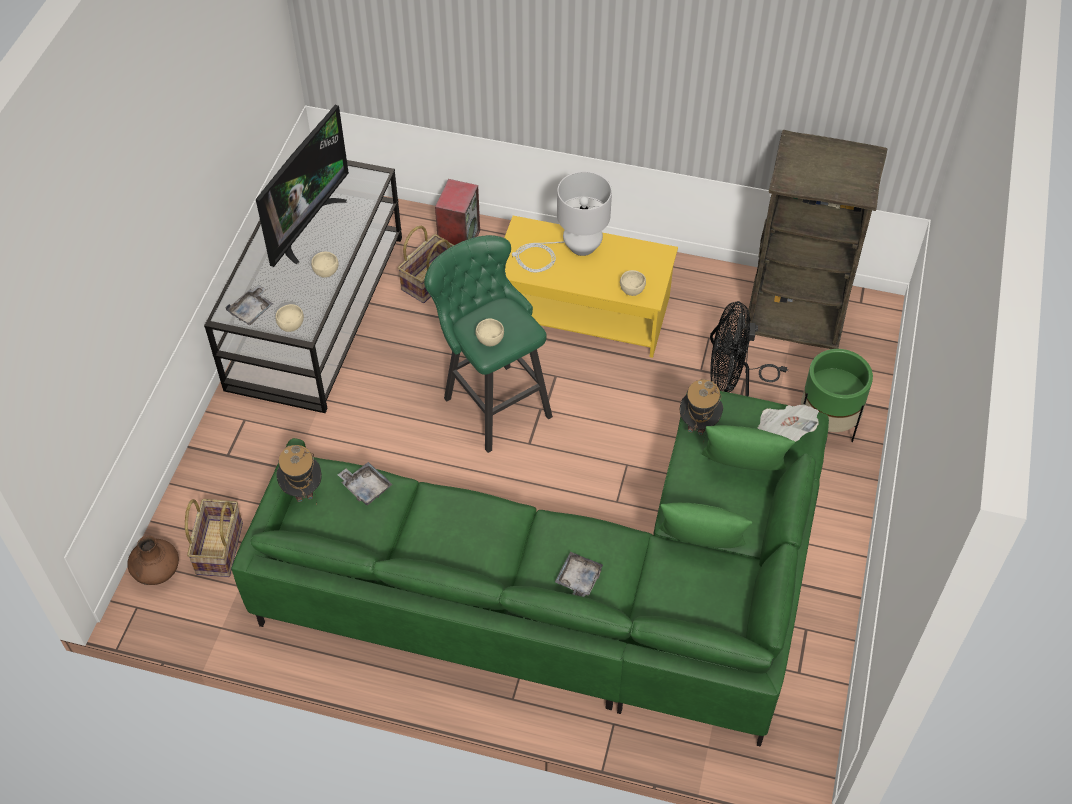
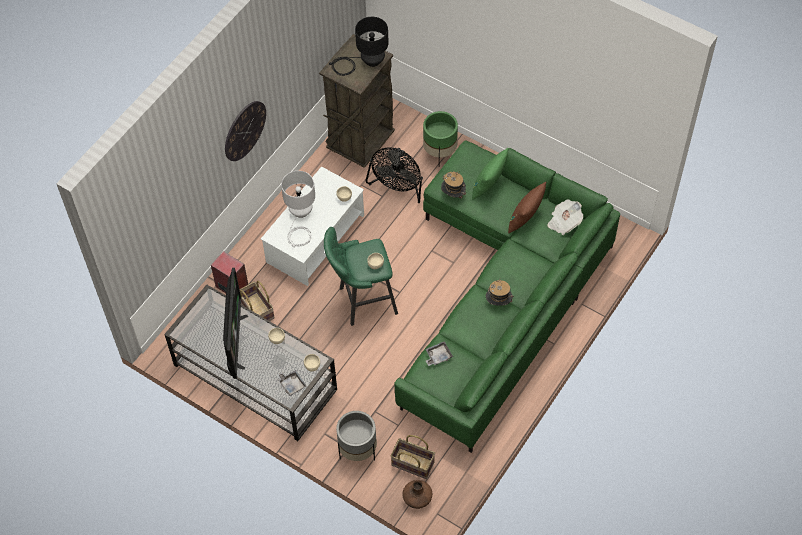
camera: 70 degrees left, 5 degrees up
television [256,105,349,267] -> television turned 45 degrees clockwise [223,268,248,379]
hat [276,445,322,505] -> hat moved to [486,279,514,306]
yellow coffee table [504,216,678,358] -> white coffee table [261,166,364,286]
grey tray [555,552,604,597] -> none
green pillow [659,503,752,548] -> brown pillow [508,182,546,233]
newspaper [758,404,819,442] -> newspaper moved to [547,199,583,235]
none -> wall clock [225,101,266,161]
none -> black table lamp [329,17,388,76]
none -> grey planter [336,411,377,461]

